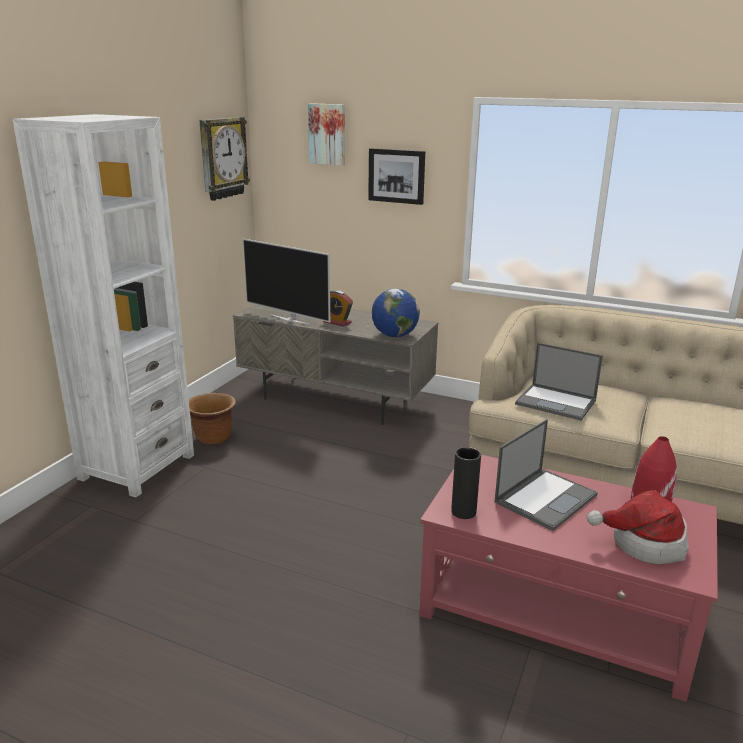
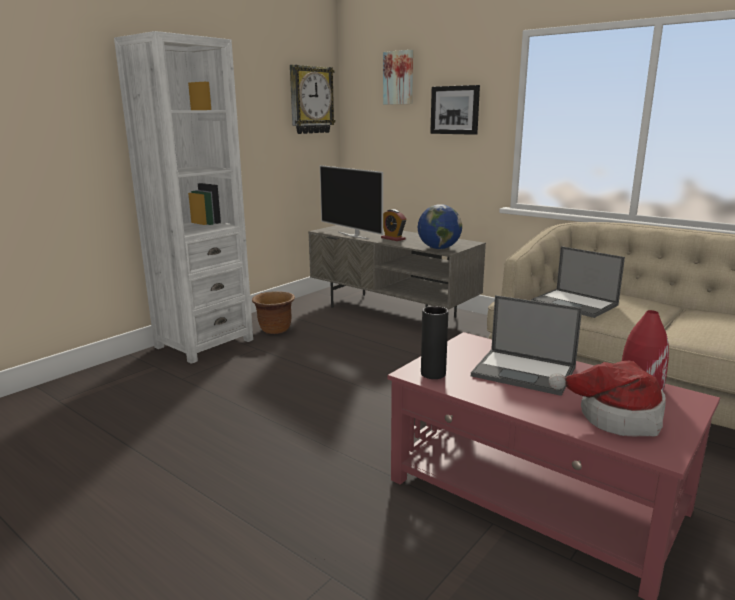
camera: 15 degrees right, 5 degrees down
laptop [495,419,598,531] -> laptop turned 60 degrees clockwise [471,295,582,396]

